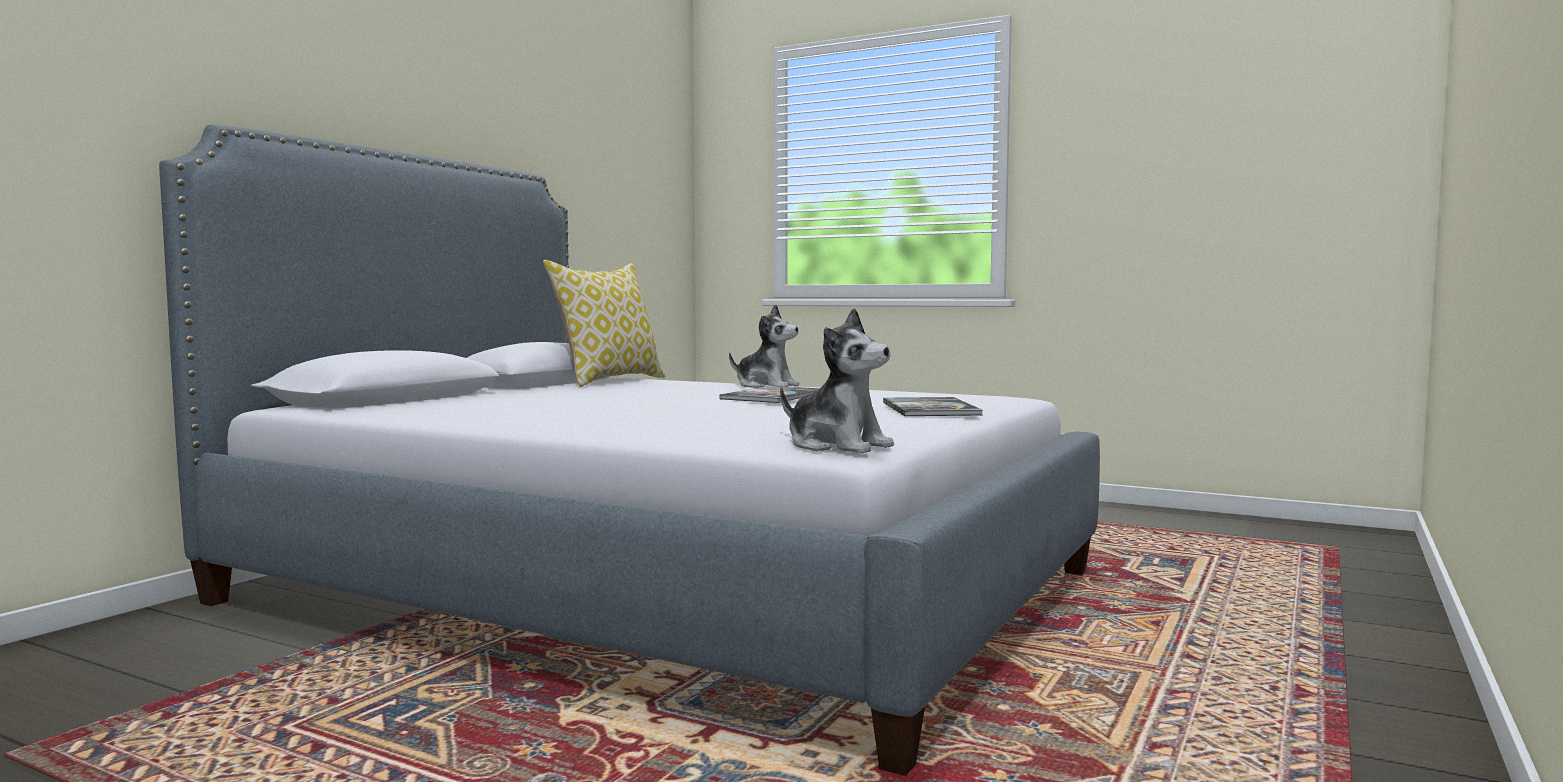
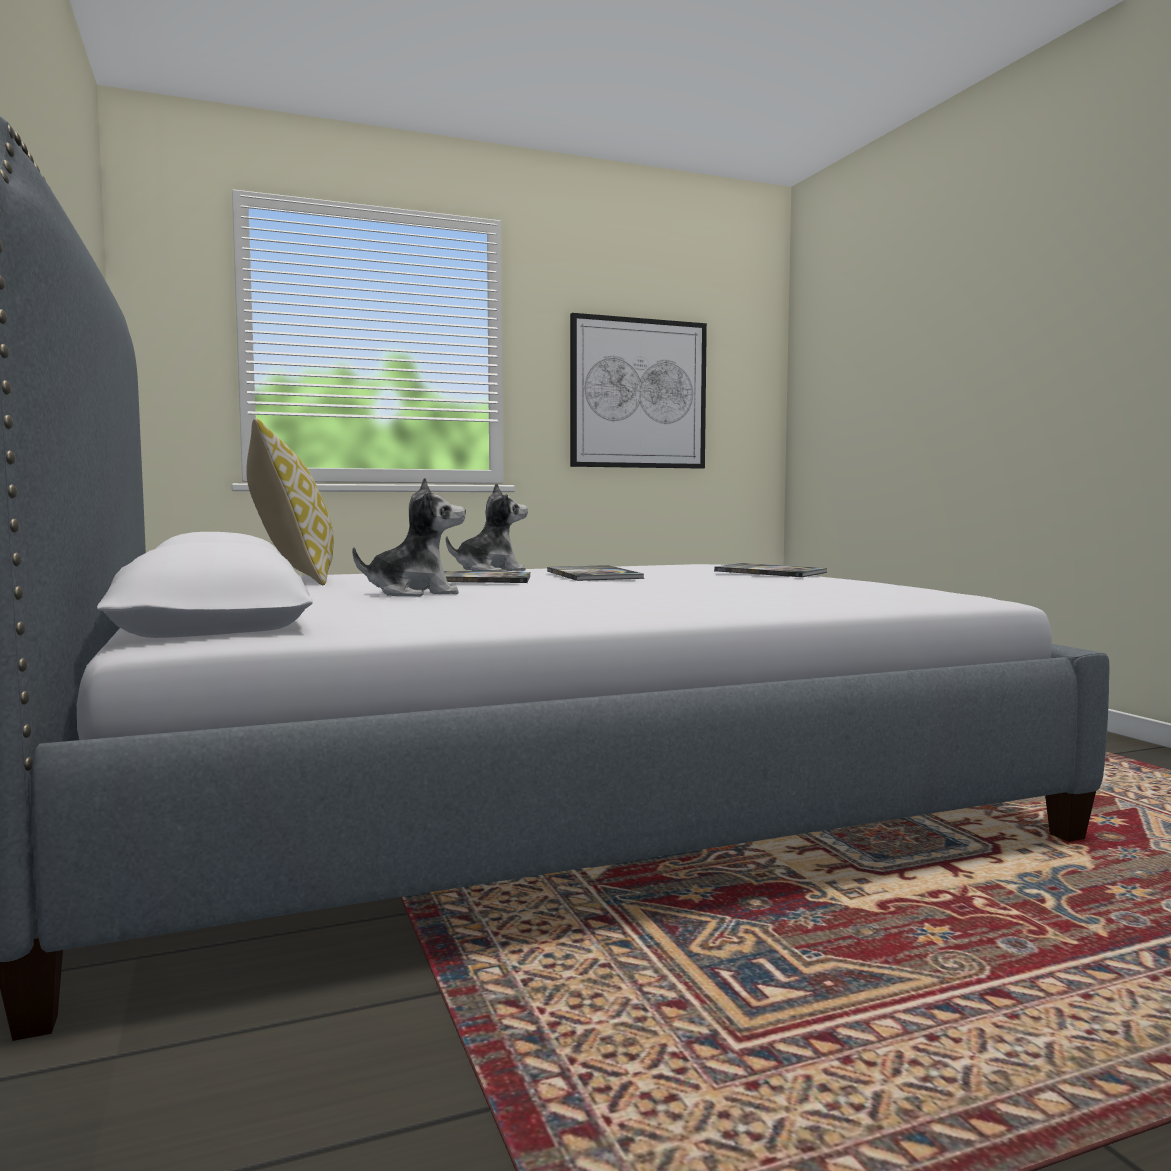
camera: 50 degrees left, 0 degrees up
plush toy [780,308,894,454] -> plush toy moved to [353,477,466,597]
none -> book [444,571,530,583]
none -> picture [570,313,707,469]

